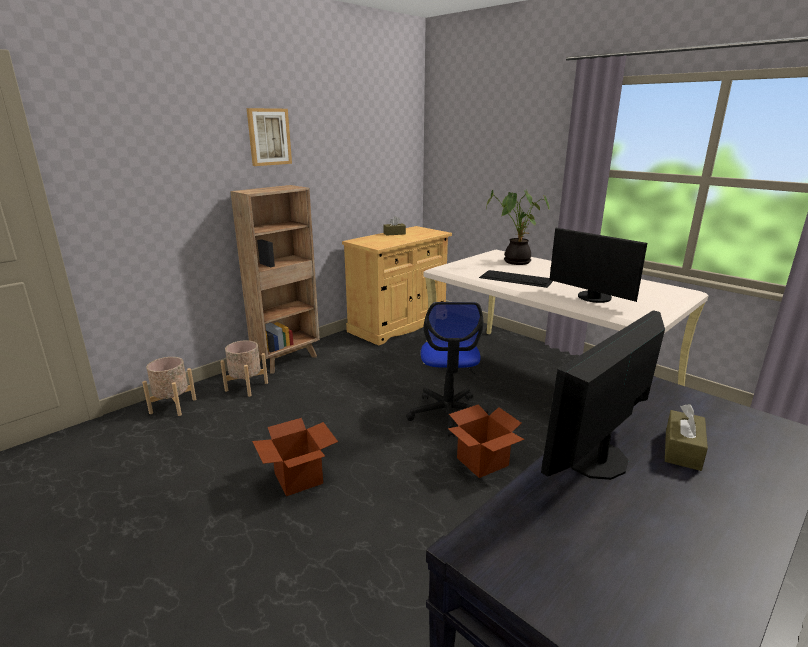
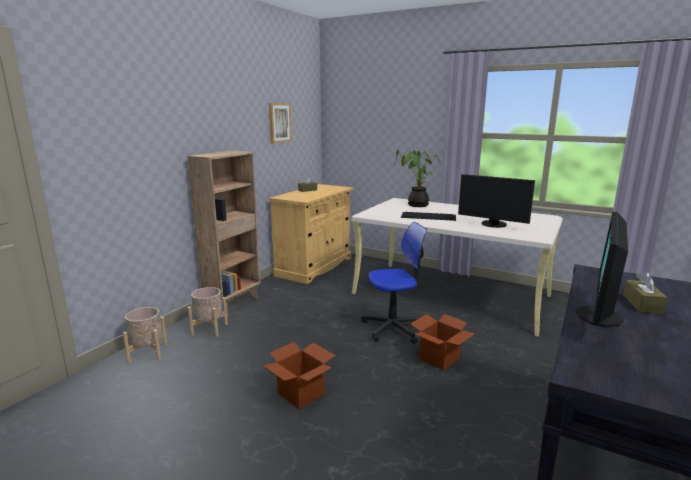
camera: 15 degrees left, 5 degrees down
picture [247,108,292,166] -> picture moved to [269,103,292,143]
office chair [406,302,491,437] -> office chair turned 90 degrees counterclockwise [361,222,427,344]

